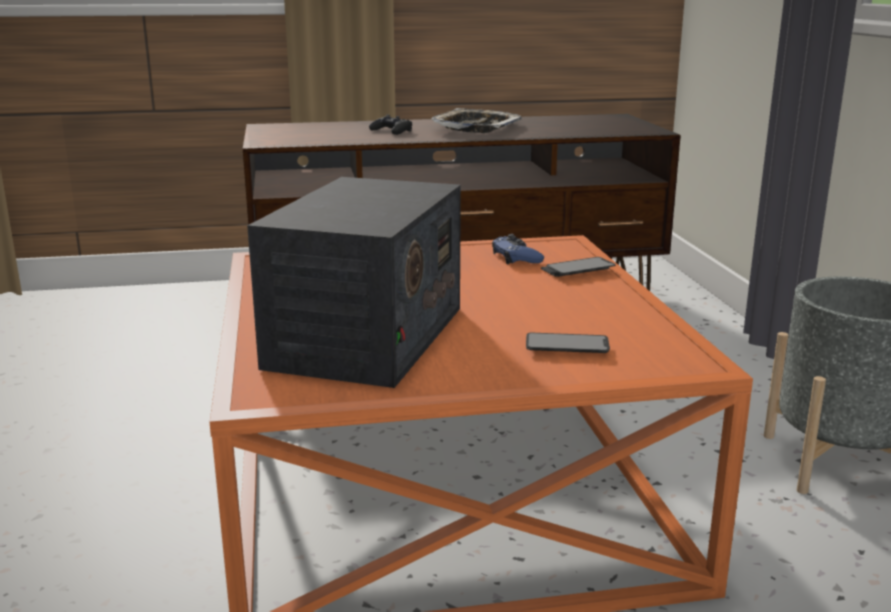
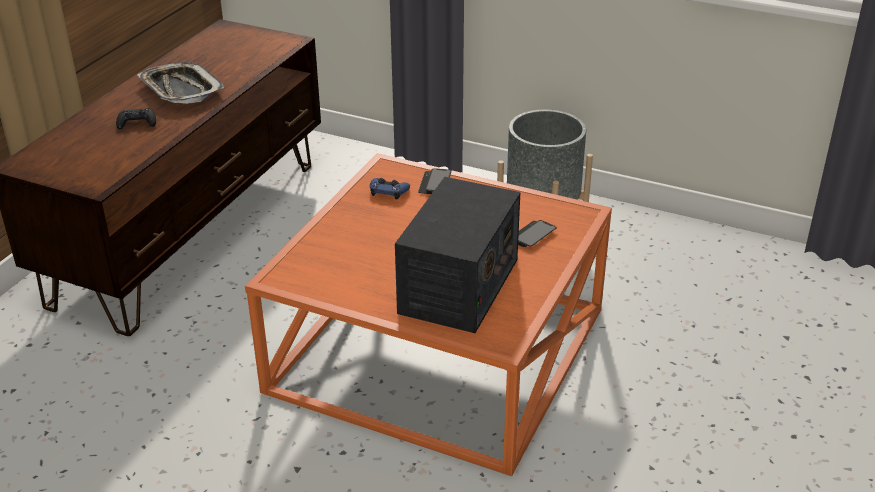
camera: 55 degrees left, 15 degrees up
radio [247,177,461,388] -> radio turned 60 degrees clockwise [395,177,520,333]

